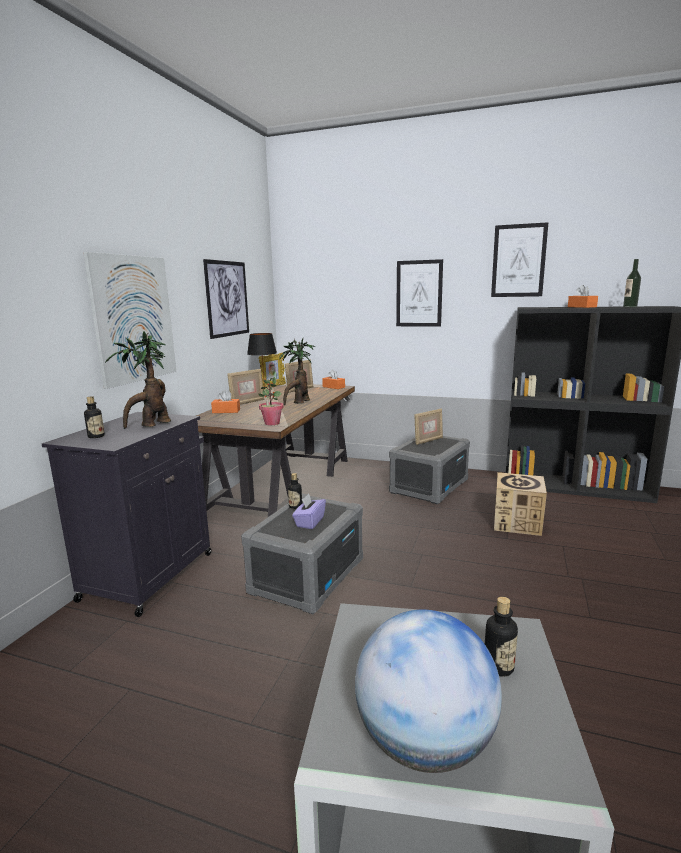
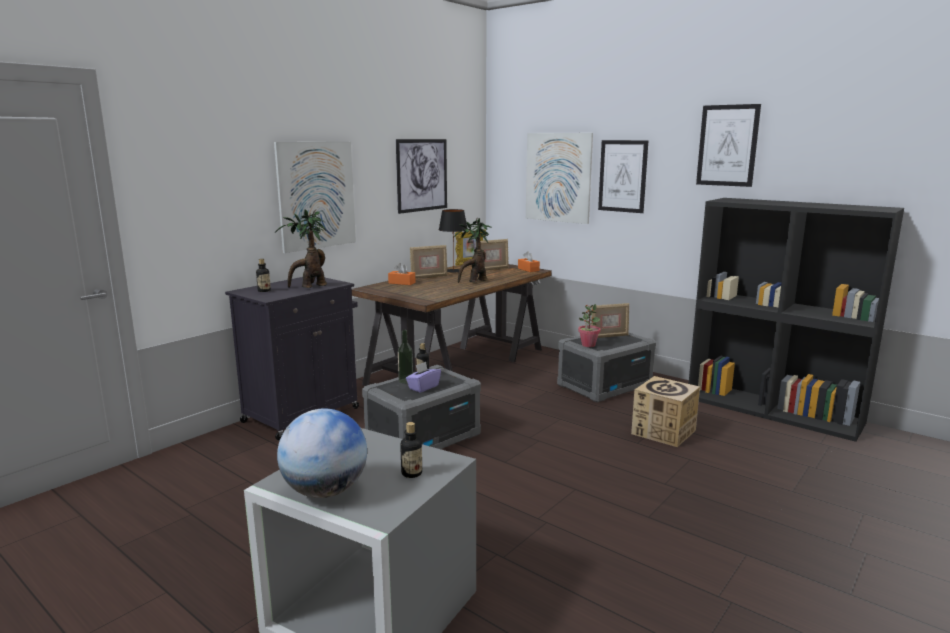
camera: 20 degrees right, 0 degrees up
potted plant [258,377,283,425] -> potted plant moved to [578,304,600,347]
orange tissue box [568,285,598,308] -> none
bottle [623,259,641,307] -> bottle moved to [398,330,413,384]
none -> picture [526,133,593,224]

